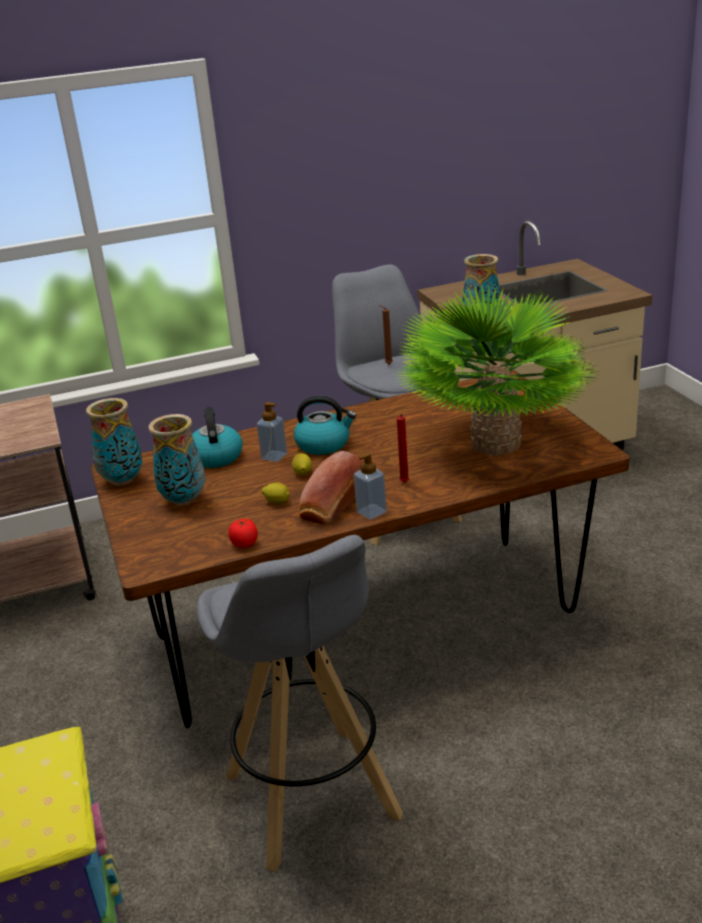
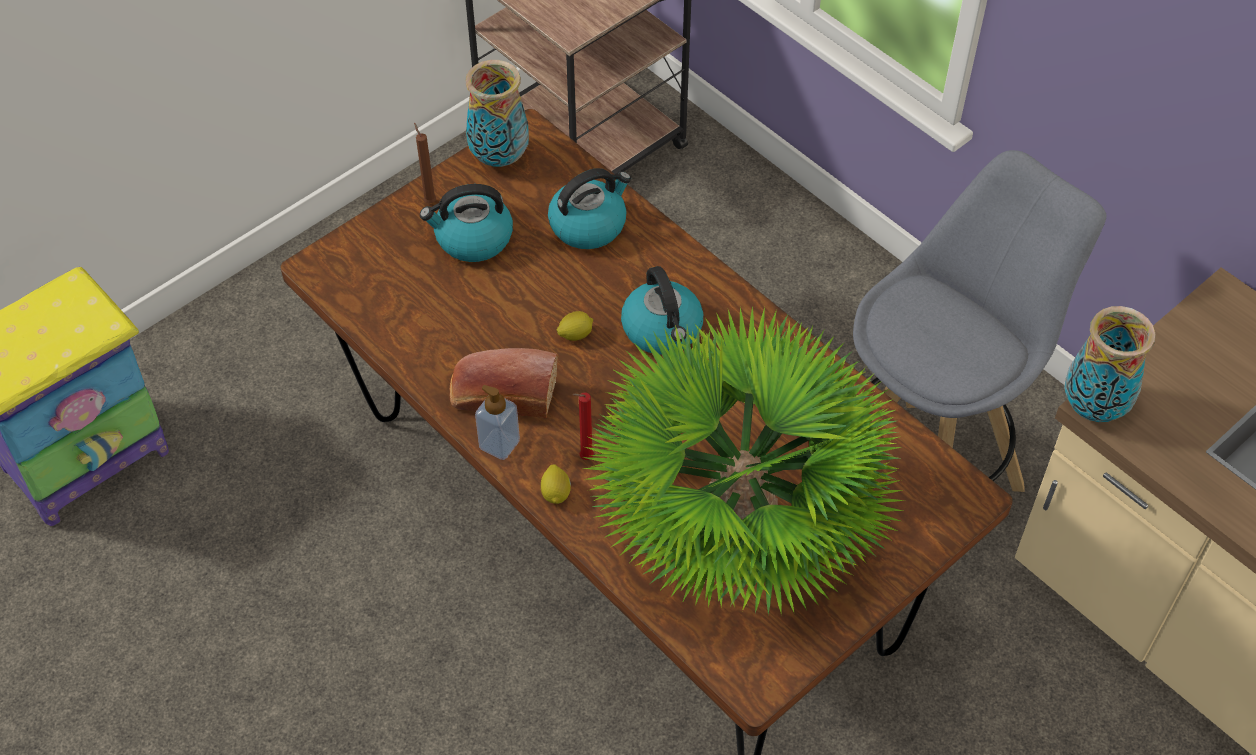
camera: 65 degrees right, 25 degrees up
vase [148,414,205,506] -> kettle [420,184,513,262]
grey stool [197,535,403,872] -> none
tomato [228,519,258,548] -> none
soap dispenser [257,402,287,462] -> none
lemon [262,483,290,504] -> lemon moved to [541,464,571,504]
brown candle [379,305,393,364] -> brown candle moved to [414,123,436,203]

